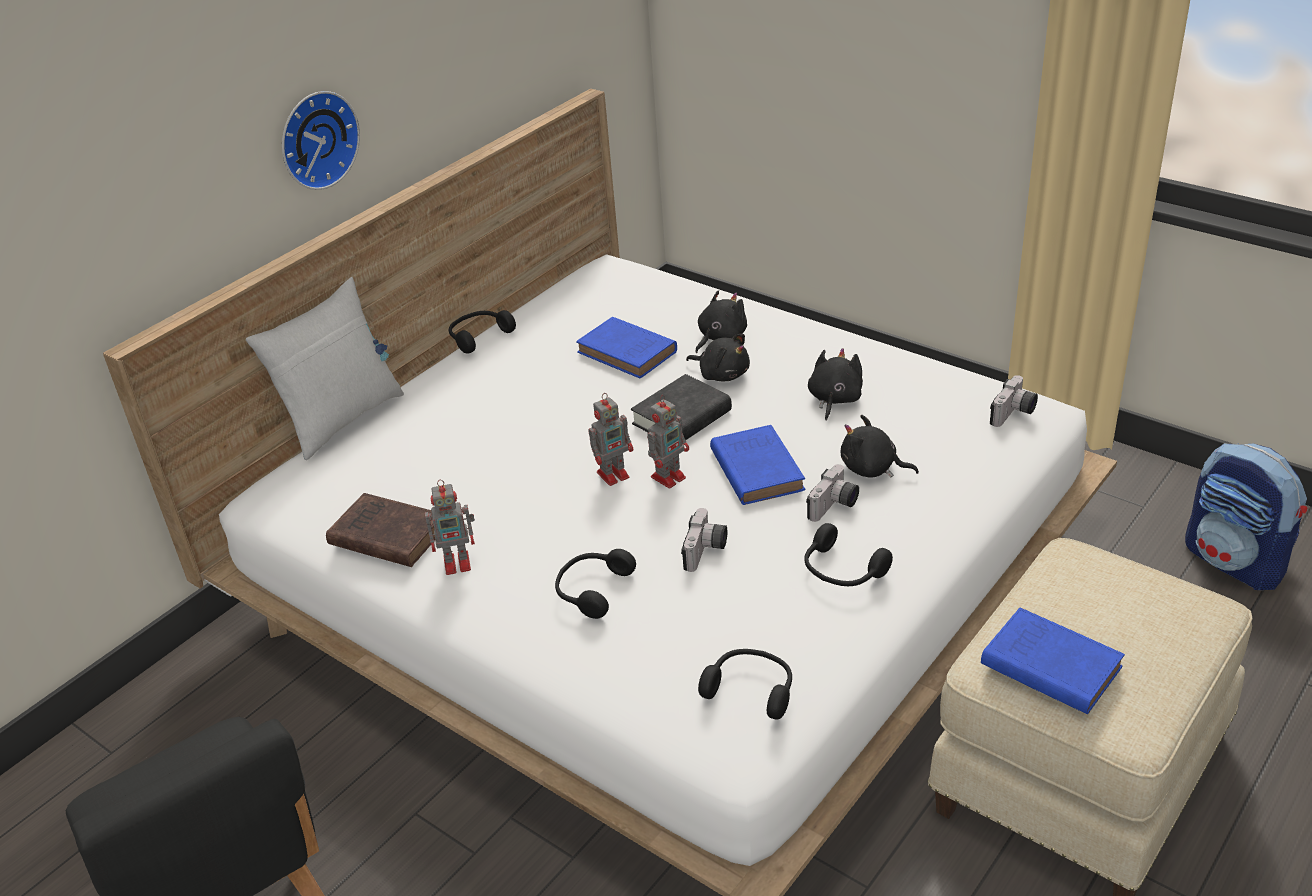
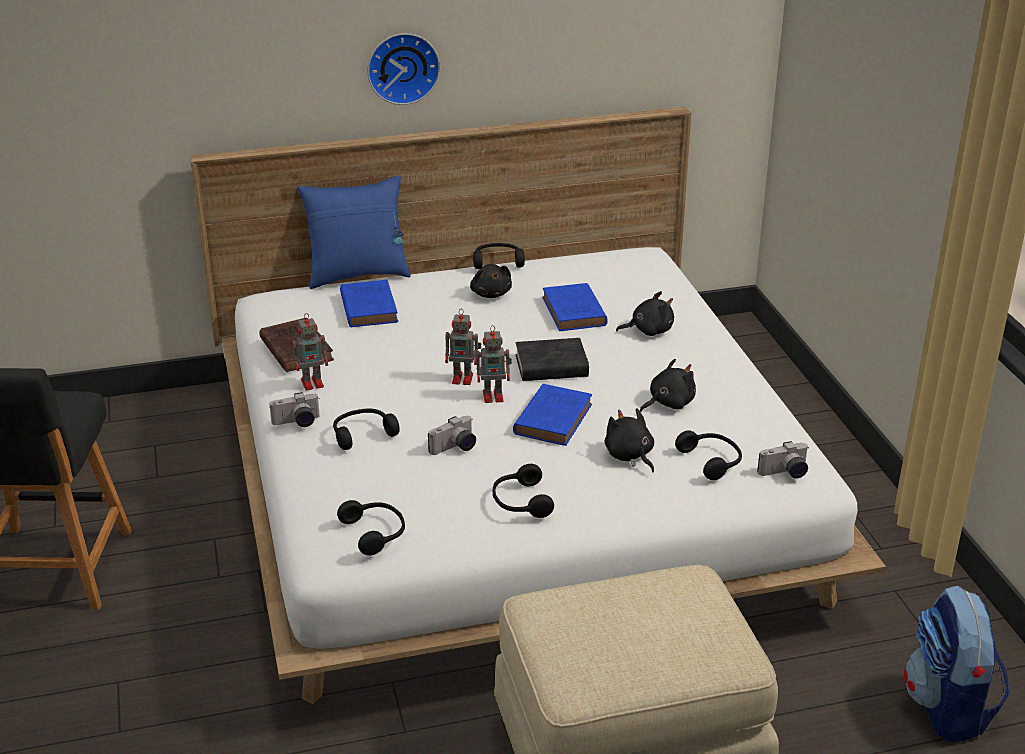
camera: 35 degrees right, 5 degrees down
grey pillow [246,277,404,460] -> blue pillow [297,175,411,289]
toy robot [425,479,475,575] -> toy robot turned 45 degrees counterclockwise [292,313,328,391]
black plush toy [686,334,750,381] -> black plush toy moved to [470,264,512,298]
camera [806,464,859,522] -> camera moved to [269,392,320,427]
blue book [981,607,1125,714] -> blue book moved to [340,280,398,327]
none -> black headphones [675,430,742,480]

